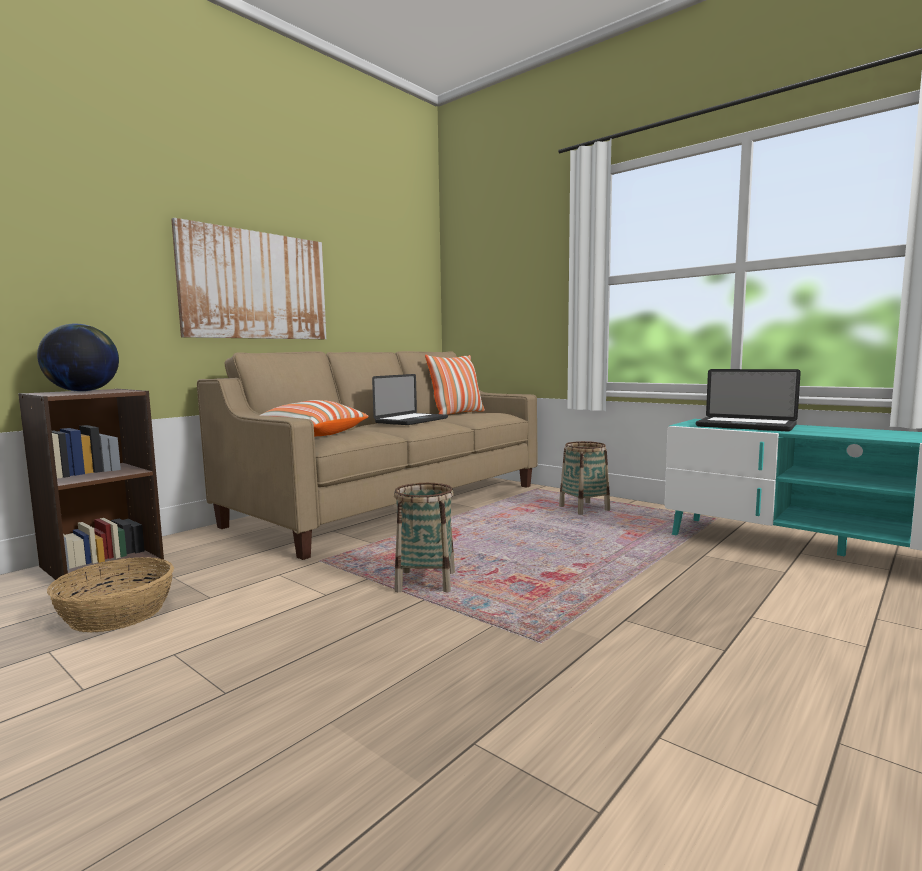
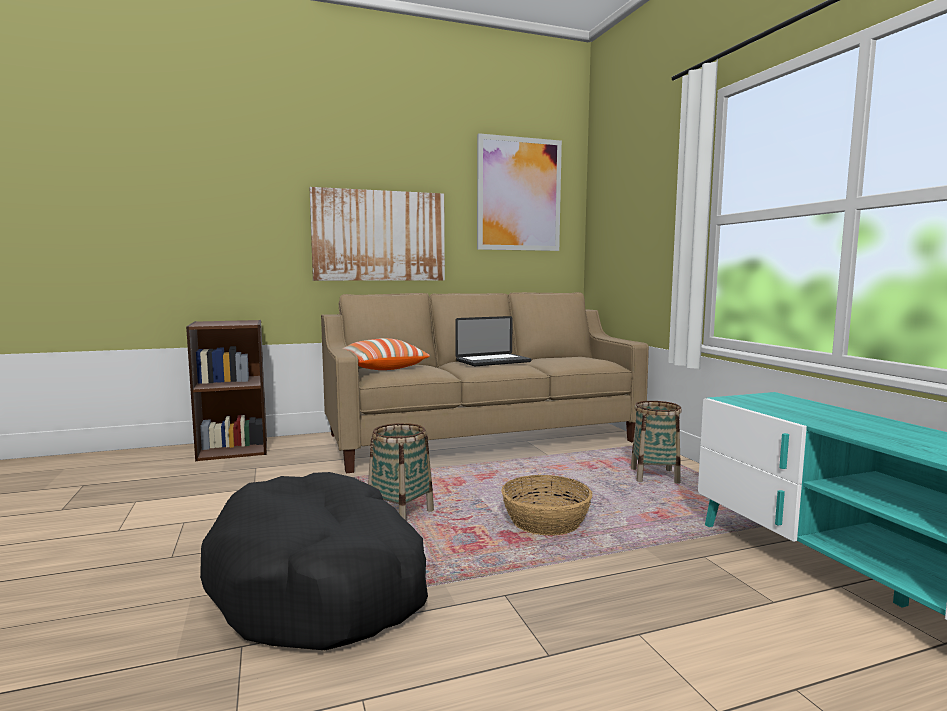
camera: 30 degrees right, 0 degrees up
globe [37,324,119,392] -> none
basket [47,557,174,632] -> basket moved to [501,475,593,536]
pillow [425,355,485,415] -> none
laptop [696,369,801,431] -> none
none -> black dog bed [200,472,428,650]
none -> picture [477,133,562,251]

